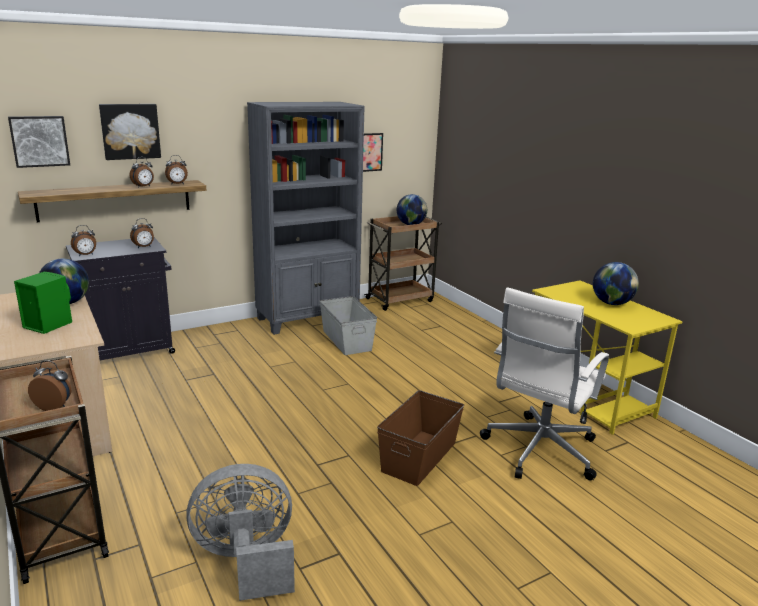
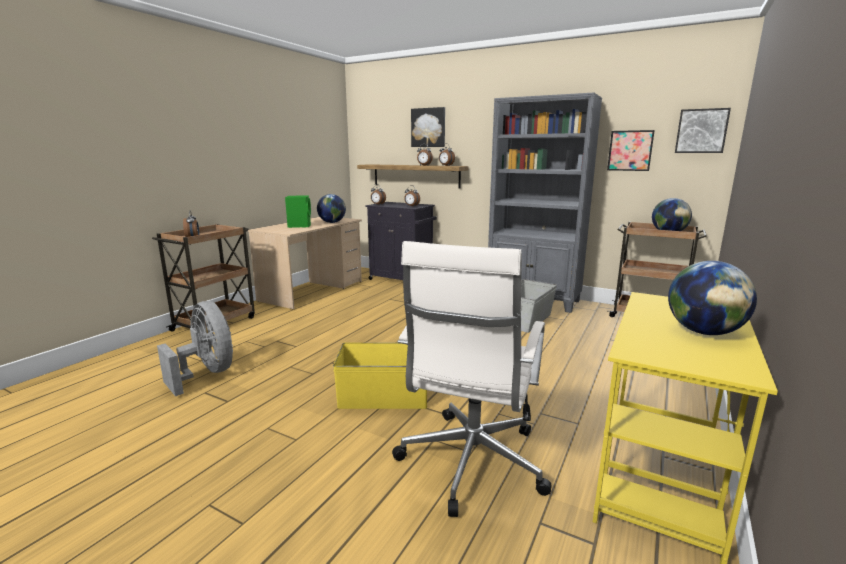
camera: 60 degrees right, 5 degrees down
picture [8,116,70,168] -> picture moved to [675,108,731,153]
brown storage box [377,390,464,486] -> yellow storage box [333,342,427,409]
white office chair [480,287,609,480] -> white office chair turned 75 degrees counterclockwise [392,241,551,517]

